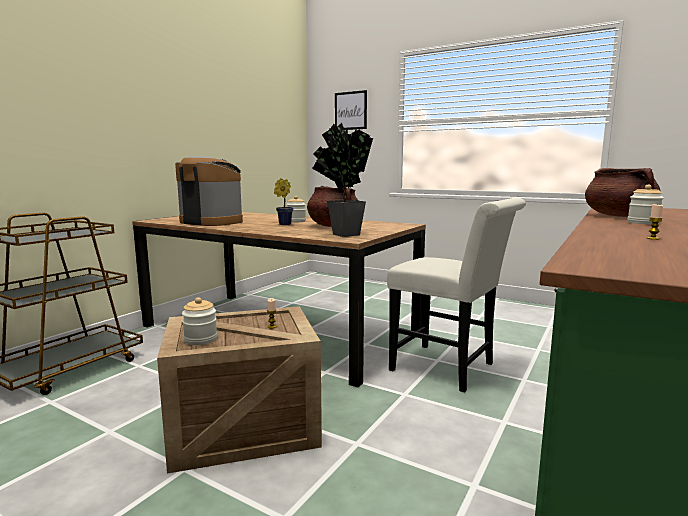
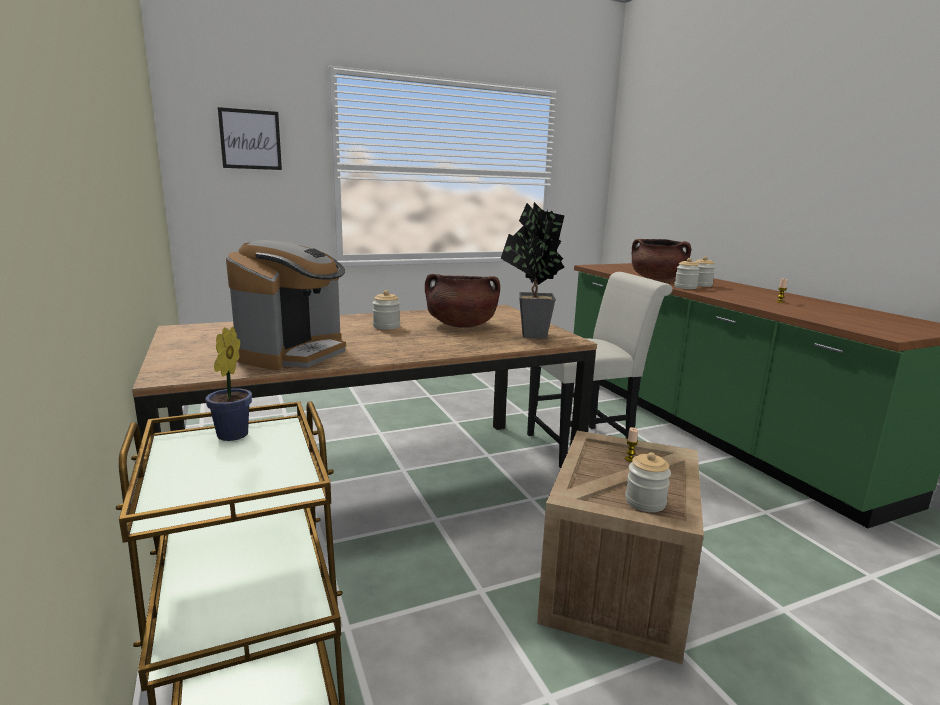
camera: 55 degrees left, 5 degrees up
coffee machine [175,156,243,226] -> coffee machine turned 135 degrees clockwise [226,240,346,370]
potted plant [274,178,293,225] -> potted plant moved to [205,327,252,441]
none -> jar [674,258,700,289]

